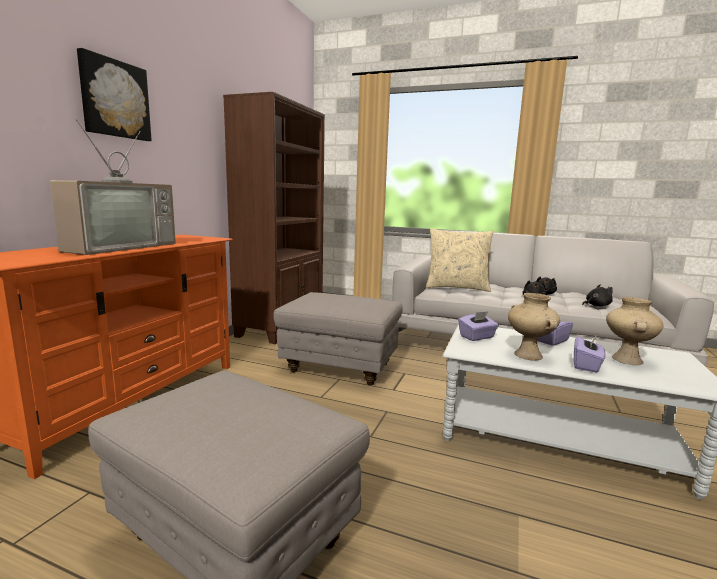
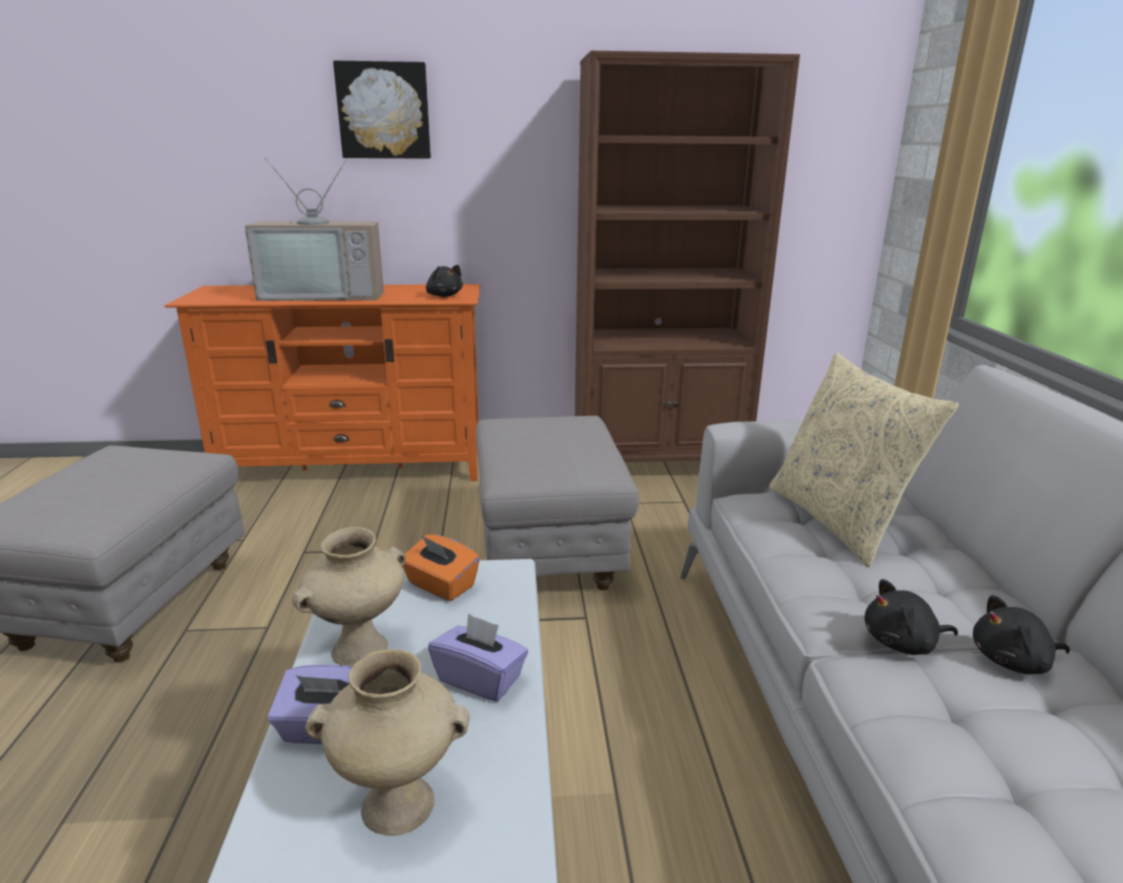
camera: 65 degrees right, 10 degrees up
purple tissue box [458,311,499,341] -> orange tissue box [402,534,480,601]
black plush toy [582,285,613,306] -> black plush toy moved to [426,265,463,297]

